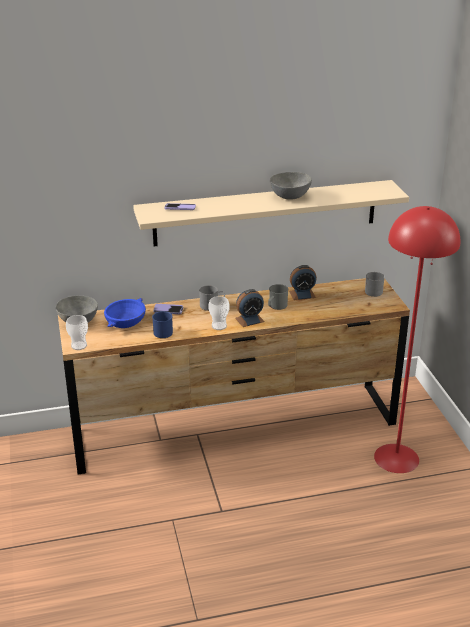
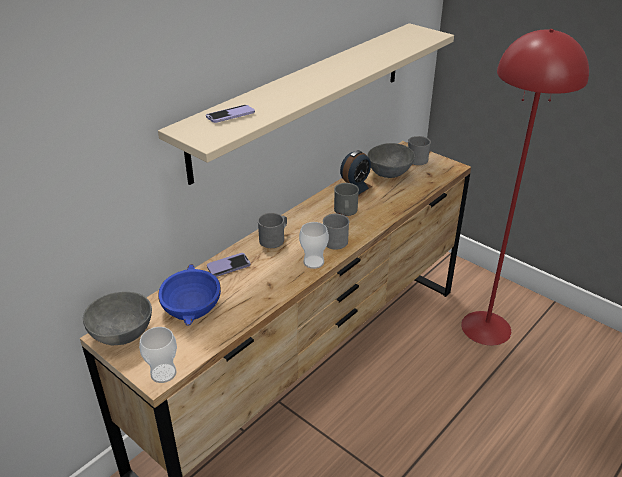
camera: 35 degrees left, 5 degrees up
blue mug [152,311,173,338] -> none
alarm clock [235,289,265,327] -> grey mug [323,214,350,250]
grey bowl [270,172,312,200] -> grey bowl moved to [367,143,415,178]

